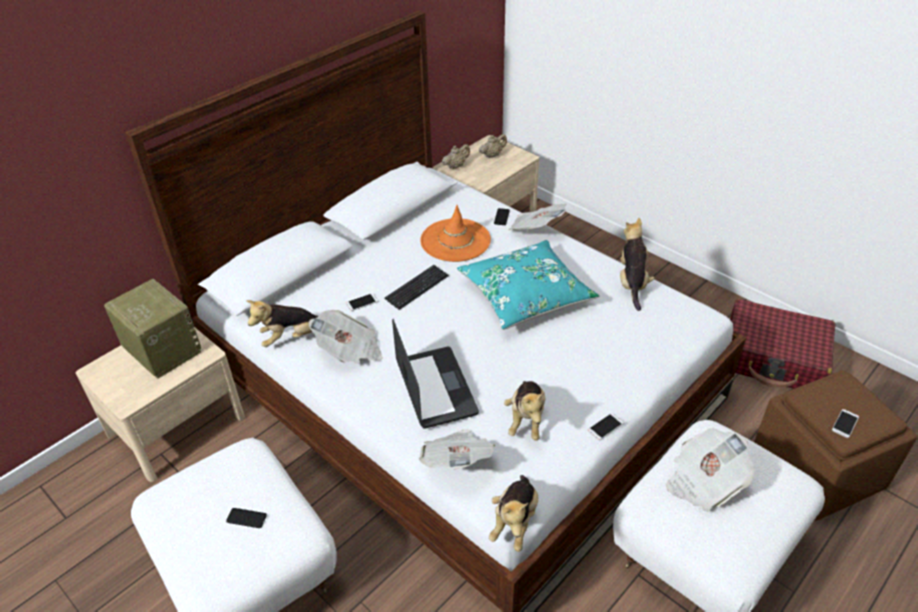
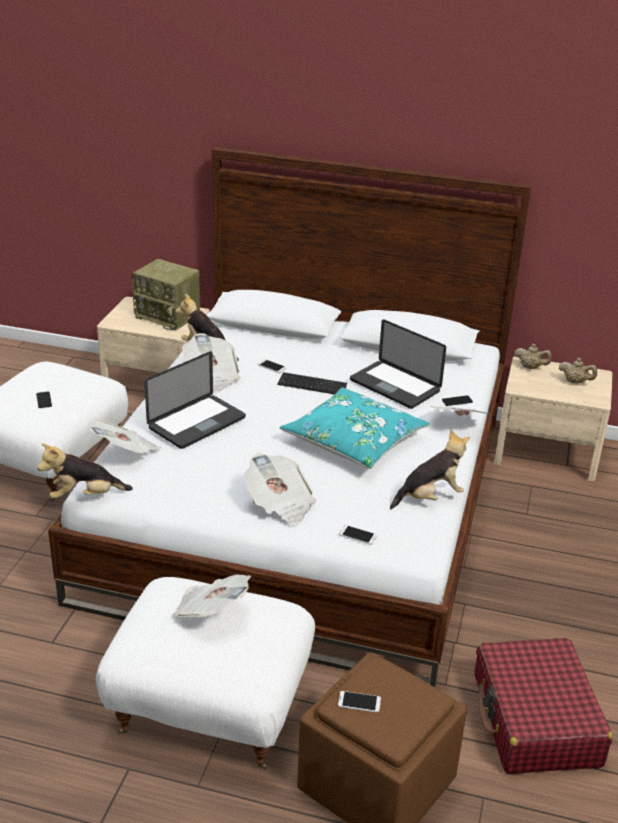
camera: 60 degrees right, 10 degrees down
radio [104,279,201,379] -> radio turned 105 degrees clockwise [132,259,200,331]
orange hat [420,205,491,262] -> laptop [350,319,446,409]
plush toy [504,381,545,441] -> none
phone [588,413,624,440] -> phone moved to [339,525,377,545]
none -> newspaper [244,453,316,526]

